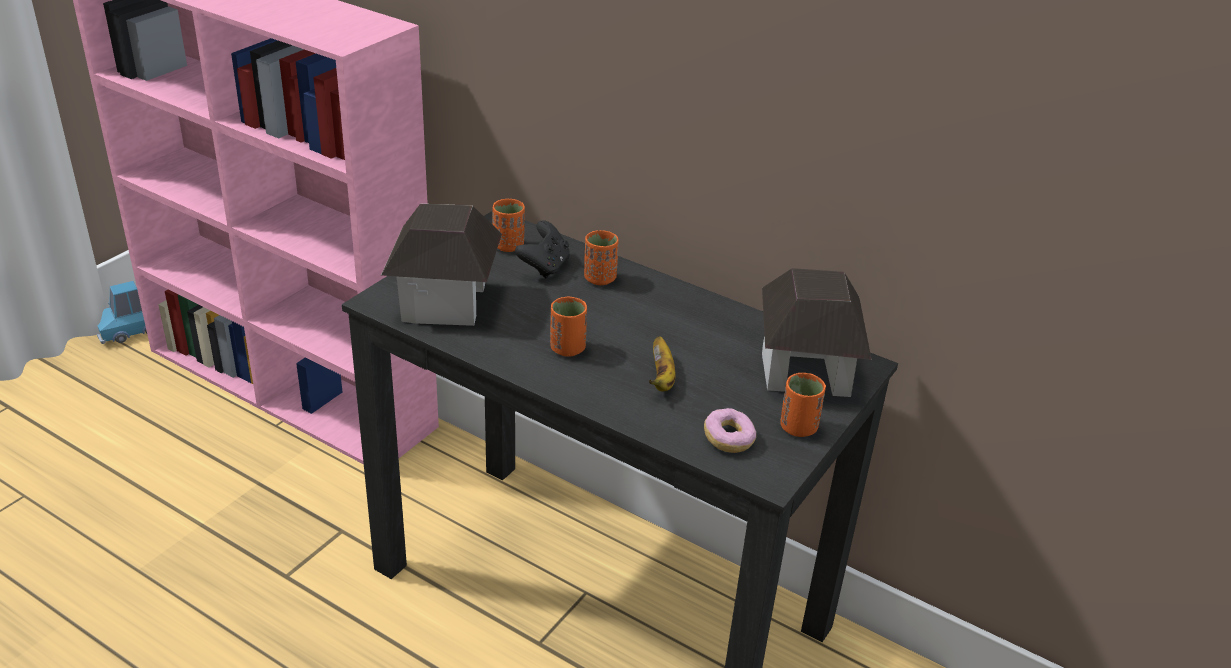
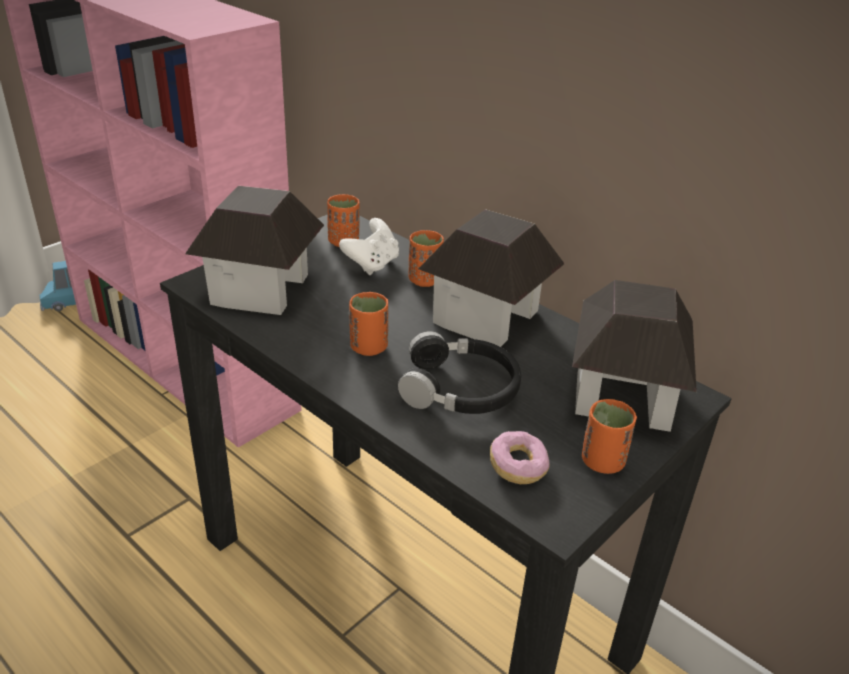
camera: 10 degrees right, 0 degrees up
black game controller [515,220,570,278] -> white game controller [339,218,399,275]
banana [649,336,676,392] -> black headphones [398,331,521,414]
none -> toy house [418,209,565,347]

